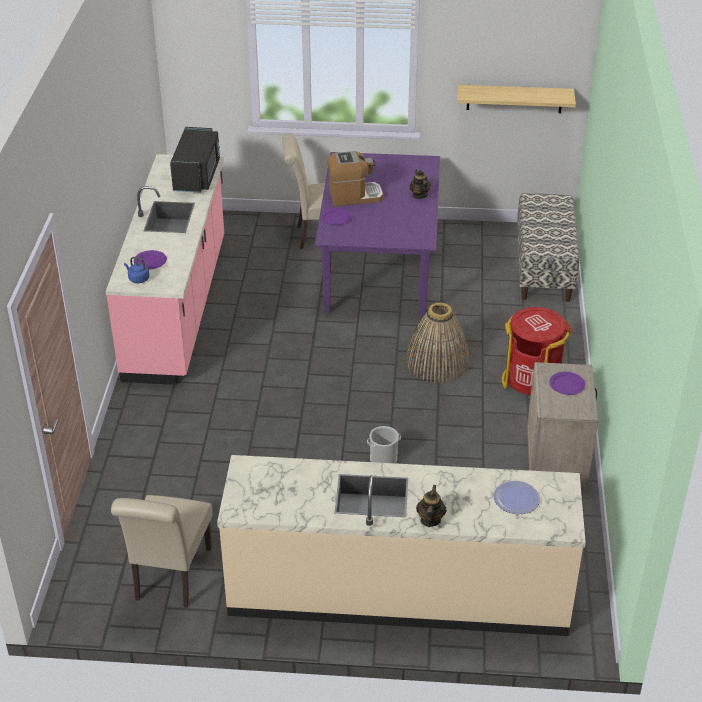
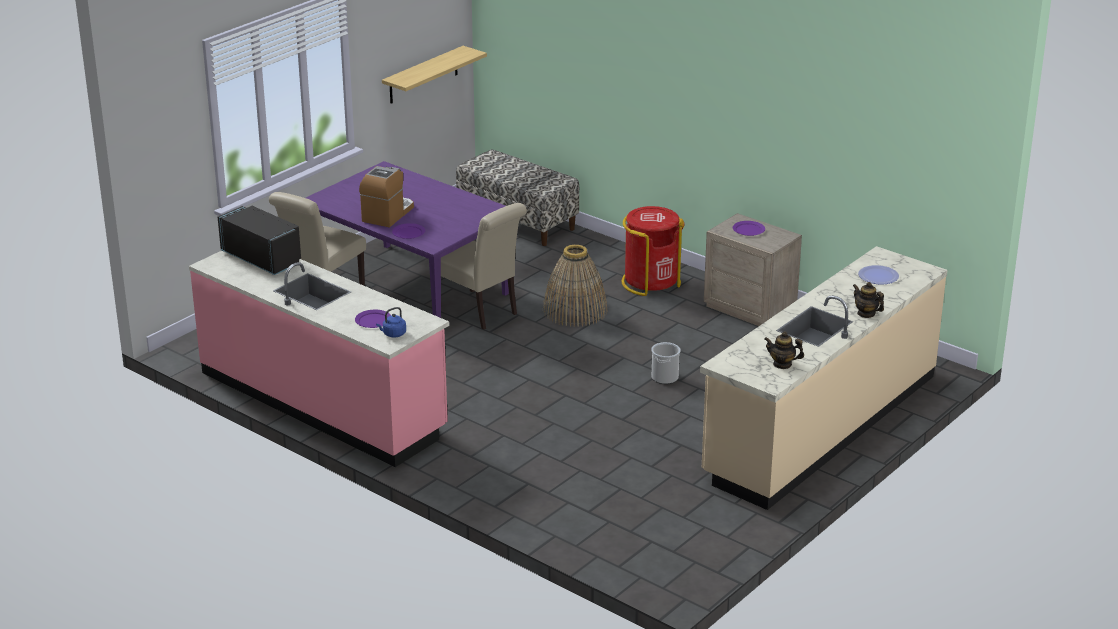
camera: 55 degrees left, 10 degrees down
beige chair [111,495,213,608] -> beige chair moved to [441,203,527,330]
teapot [410,170,431,199] -> teapot moved to [764,331,804,369]

